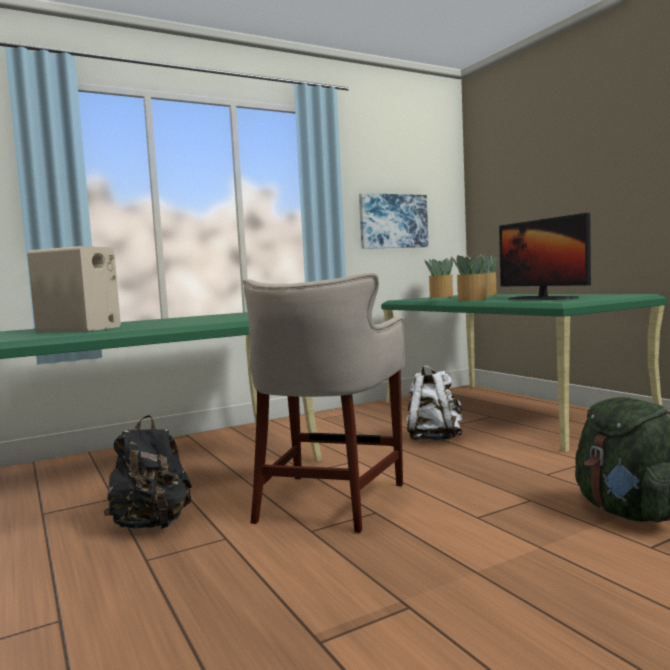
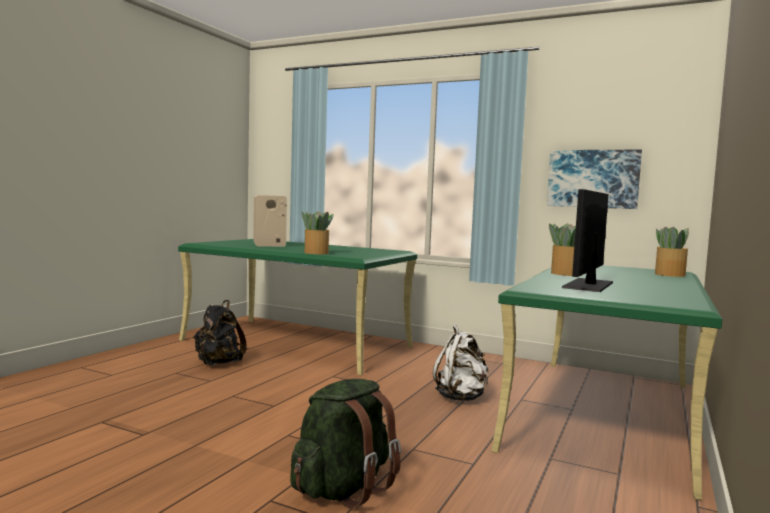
camera: 55 degrees right, 0 degrees up
beige stool [243,273,405,533] -> none
potted plant [425,258,453,298] -> potted plant moved to [301,211,334,254]

